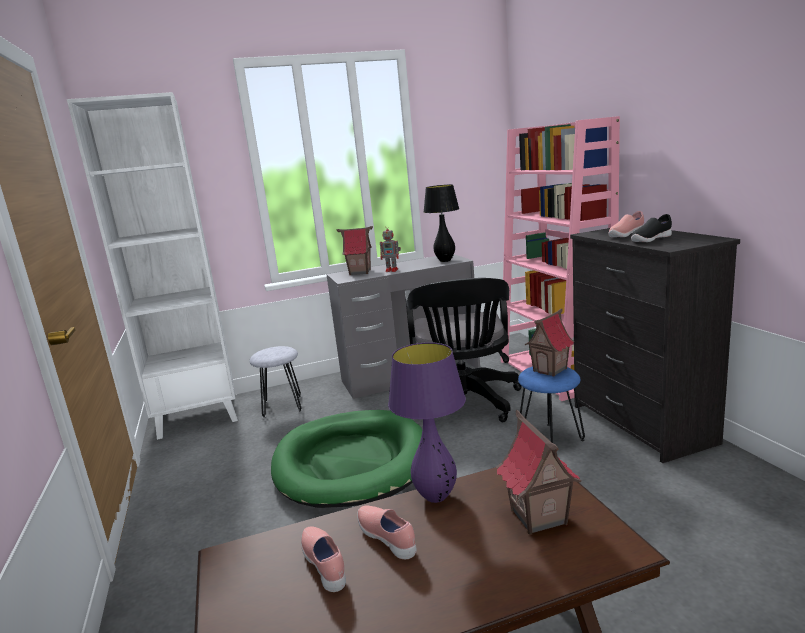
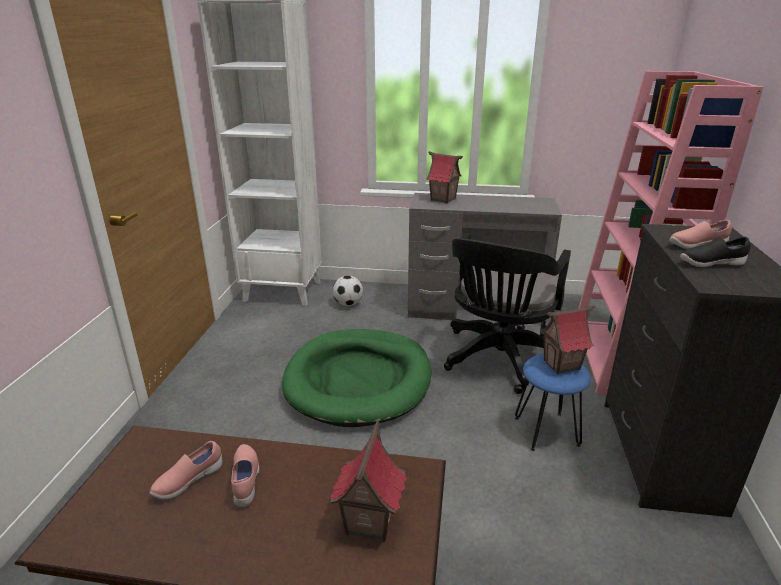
camera: 25 degrees right, 10 degrees up
grey stool [249,346,302,418] -> football [333,276,363,306]
pink shoe [301,526,346,592] -> pink shoe turned 135 degrees counterclockwise [150,441,222,499]
toy robot [380,225,401,272] -> none
purple table lamp [388,342,466,503] -> none
black table lamp [424,184,459,262] -> none

